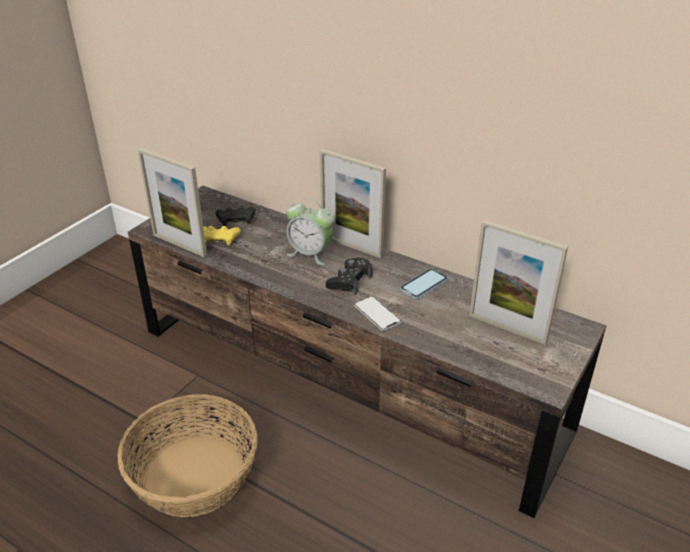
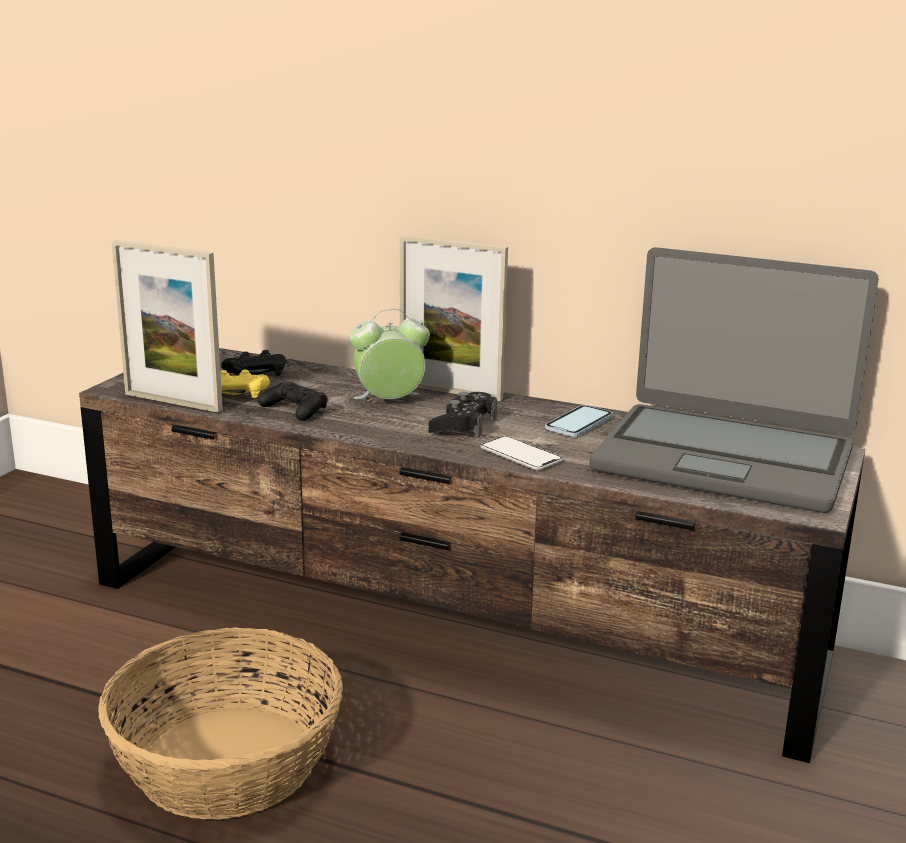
camera: 10 degrees left, 15 degrees down
alarm clock [286,198,334,265] -> alarm clock turned 150 degrees clockwise [350,309,430,399]
picture frame [469,220,568,345] -> laptop [589,247,879,513]
none -> black game controller [258,381,328,421]

